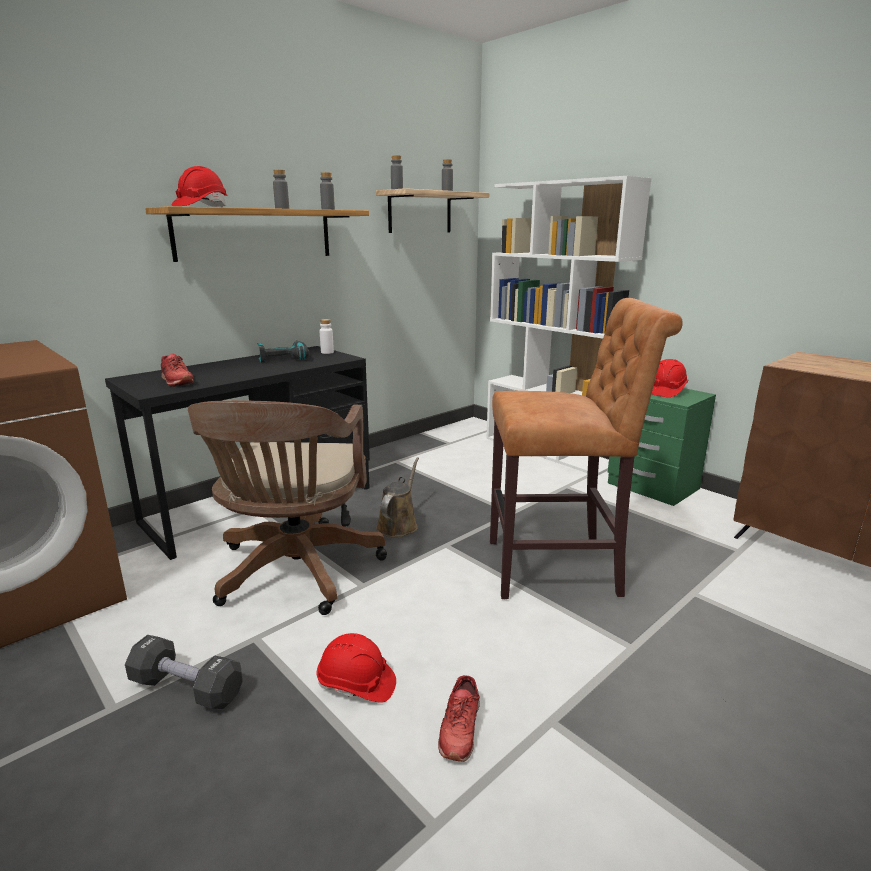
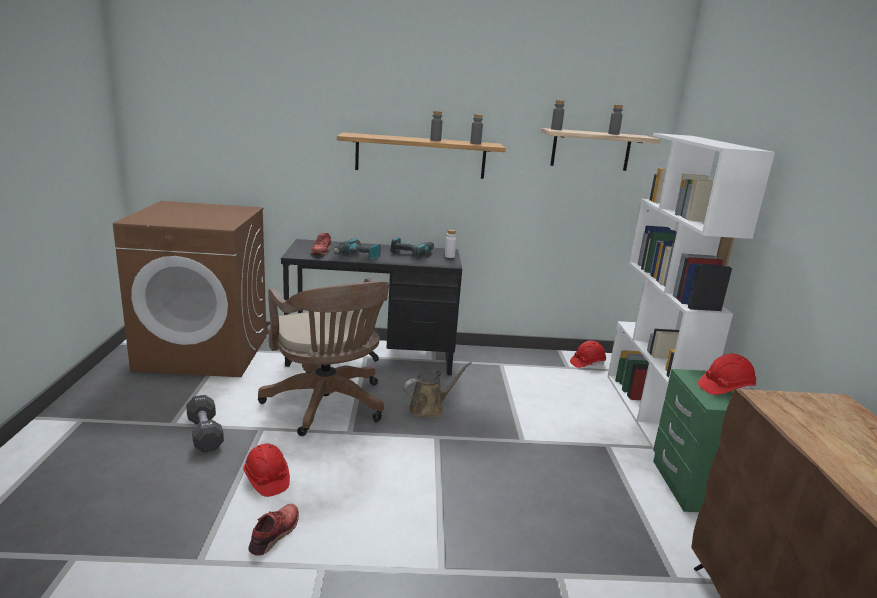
camera: 40 degrees right, 0 degrees up
red hard hat [172,166,227,207] -> red hard hat moved to [570,340,606,368]
brown office chair [188,400,387,615] -> brown office chair turned 75 degrees counterclockwise [258,278,389,436]
red shoe [438,675,480,762] -> red shoe turned 150 degrees clockwise [248,504,299,556]
brown stool [490,298,683,599] -> none
none -> power drill [333,239,381,260]

